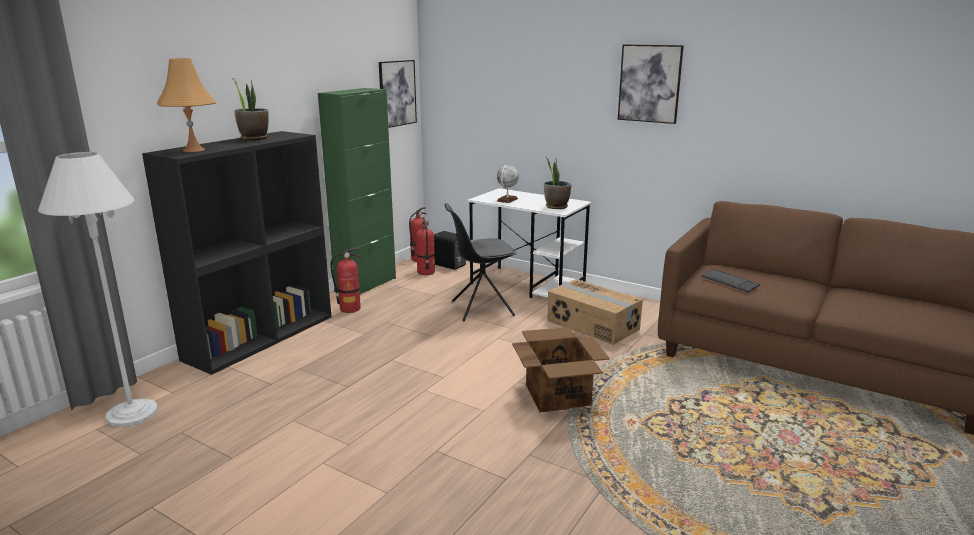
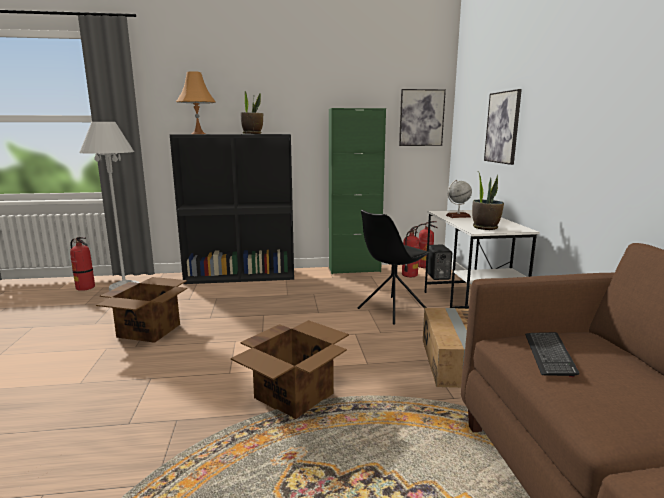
camera: 50 degrees right, 5 degrees down
fire extinguisher [330,248,362,313] -> fire extinguisher moved to [70,237,95,291]
black chair [445,203,516,322] -> black chair turned 75 degrees counterclockwise [358,210,430,325]
picture [618,44,684,124] -> picture moved to [484,89,522,165]
none -> cardboard box [96,277,187,343]

